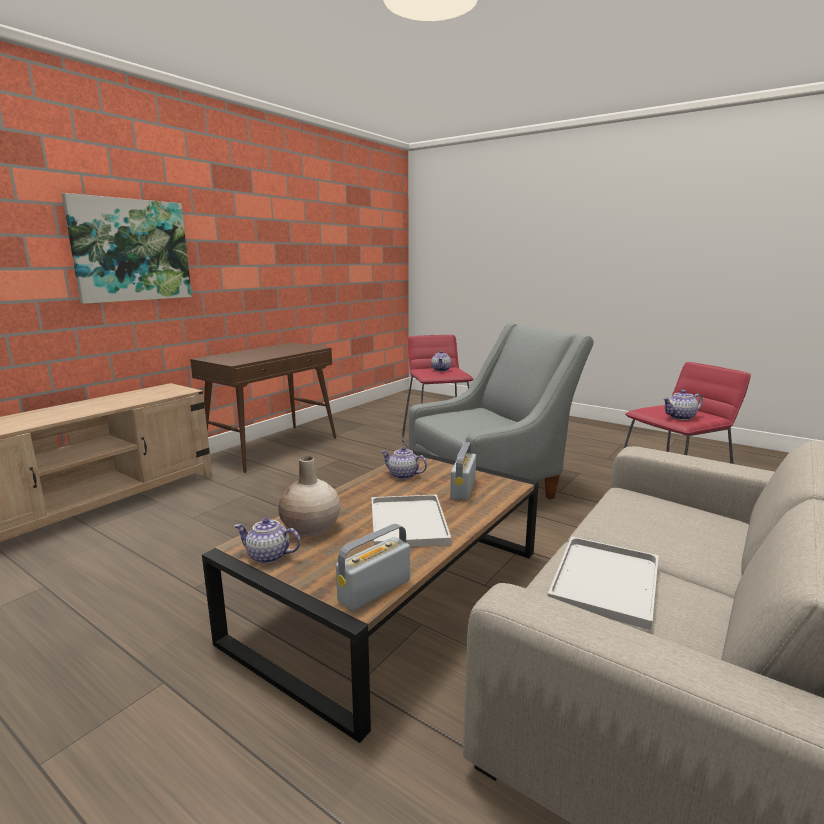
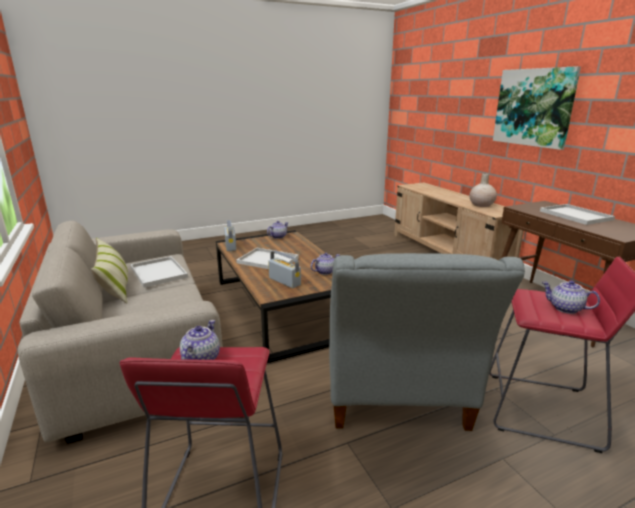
camera: 120 degrees right, 5 degrees up
beige vase [278,456,340,537] -> beige vase moved to [469,173,497,207]
none -> pillow [91,238,128,304]
none -> white tray [540,204,615,225]

